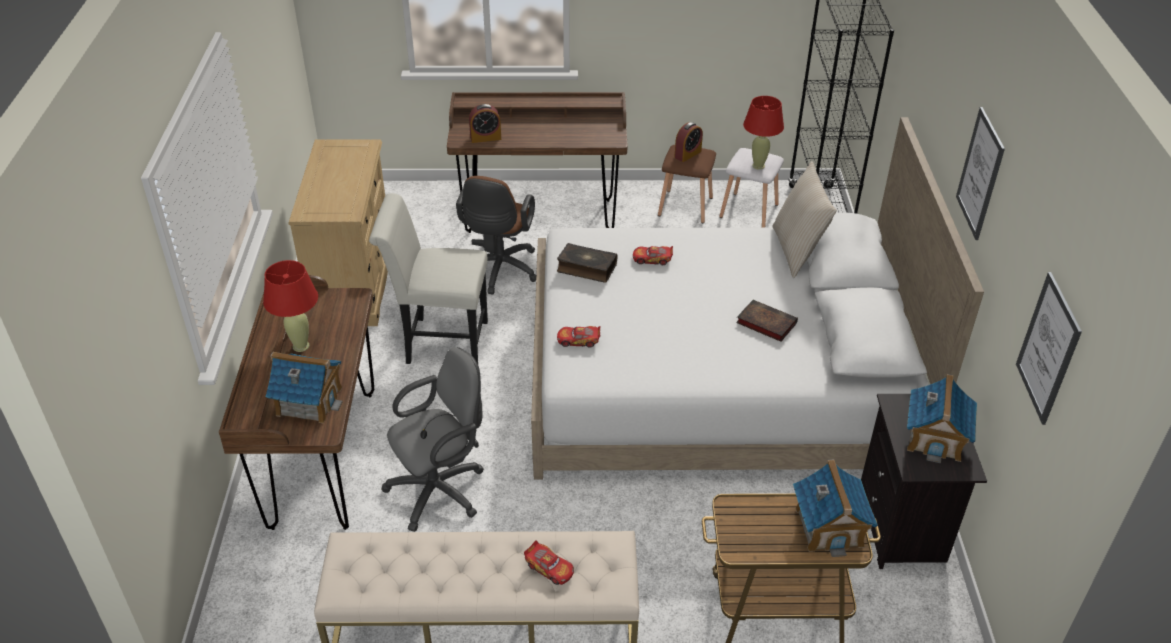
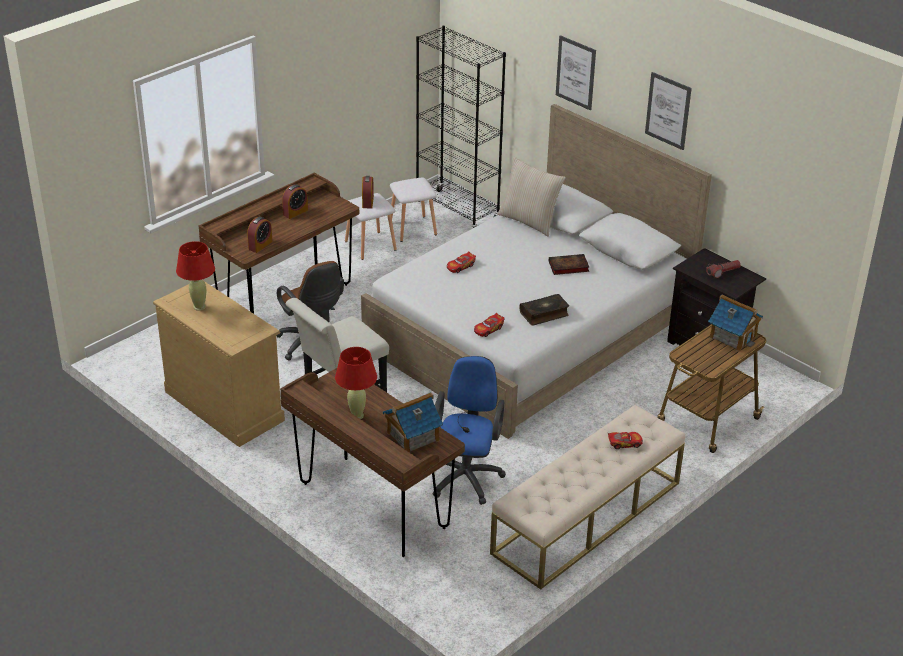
camera: 45 degrees left, 5 degrees down
grey office chair [381,347,484,532] -> blue office chair [432,356,506,505]
book [557,243,617,283] -> book moved to [519,294,569,325]
brown stool [658,145,716,223] -> white stool [345,193,397,260]
red table lamp [743,96,784,170] -> red table lamp moved to [176,241,215,311]
toy house [907,374,977,463] -> flashlight [706,260,741,278]
picture [1016,272,1082,425] -> picture moved to [556,35,596,110]
none -> alarm clock [282,184,308,219]

